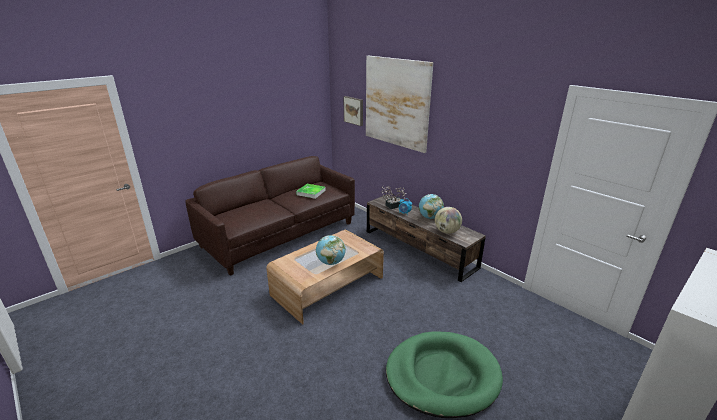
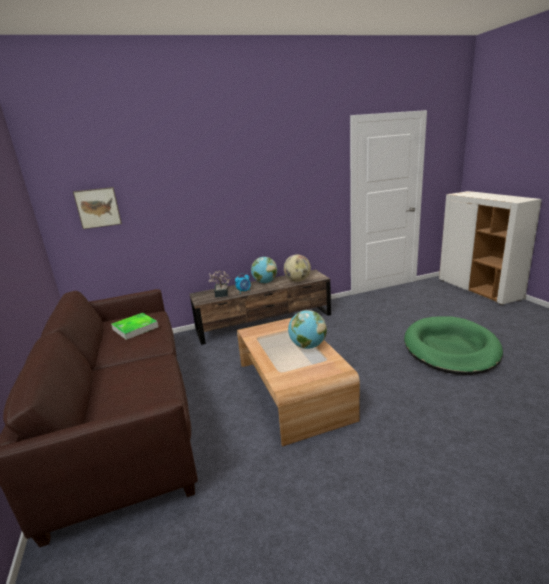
camera: 65 degrees left, 5 degrees down
picture [366,56,433,153] -> none

